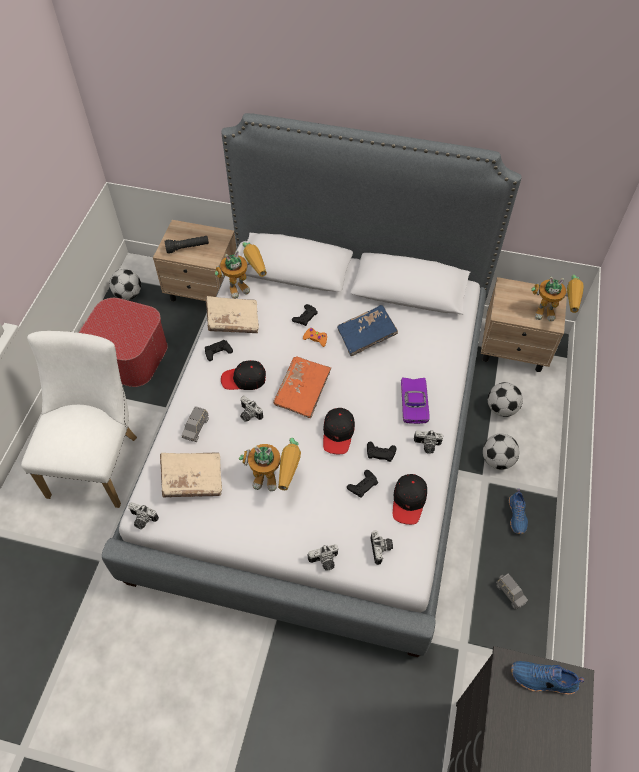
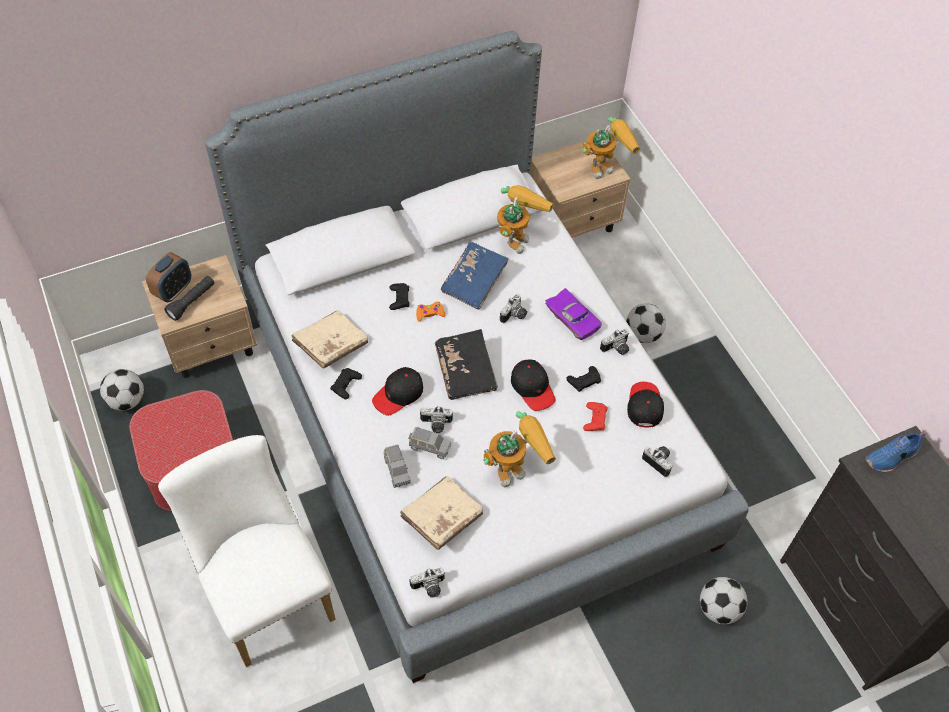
camera: 40 degrees left, 0 degrees up
toy robot [215,242,267,299] -> toy robot moved to [497,185,553,254]
orange book [273,357,331,418] -> black book [435,329,498,400]
camera [308,544,338,571] -> camera moved to [500,294,527,323]
black game controller [347,470,378,498] -> red game controller [583,402,608,431]
black cap [393,474,427,525] -> black cap turned 150 degrees counterclockwise [627,382,664,427]
football [488,382,523,417] -> football moved to [700,577,747,624]
grey toy car [496,573,528,609] -> grey toy car moved to [409,427,451,459]
blue shoe [509,489,528,534] -> none
none -> alarm clock [146,252,191,302]

